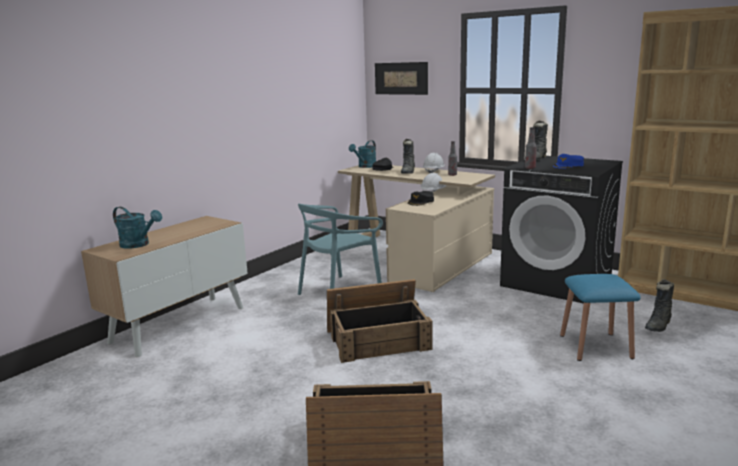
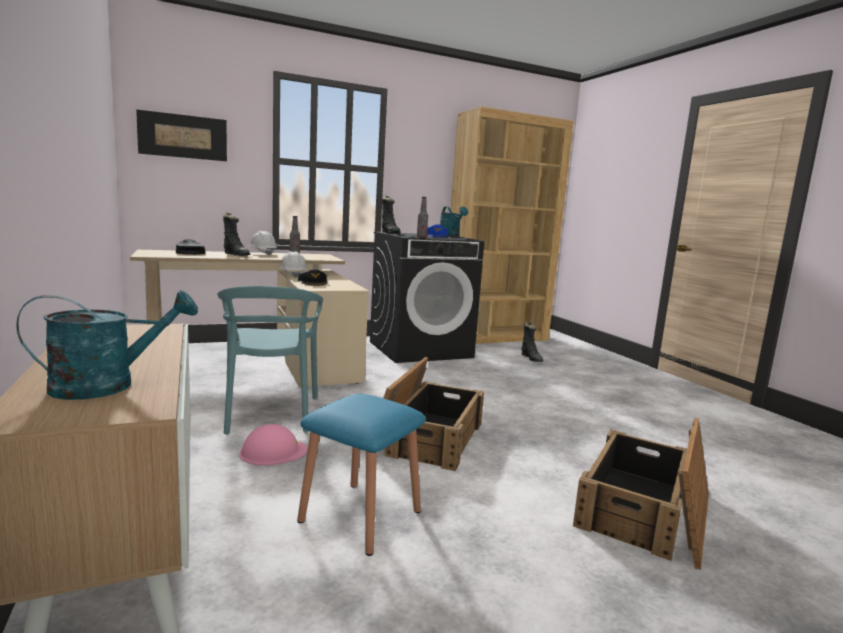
camera: 60 degrees left, 5 degrees down
turquoise watering can [349,140,376,168] -> turquoise watering can moved to [440,206,468,237]
blue stool [560,274,641,361] -> blue stool moved to [297,394,426,556]
none -> pink hard hat [239,424,307,465]

